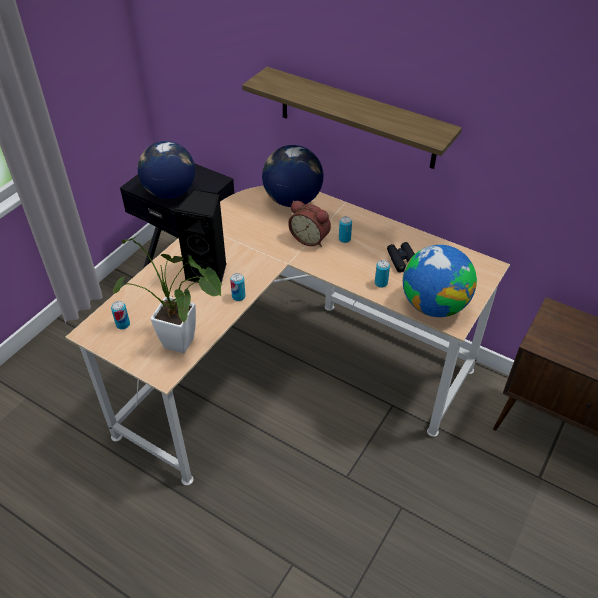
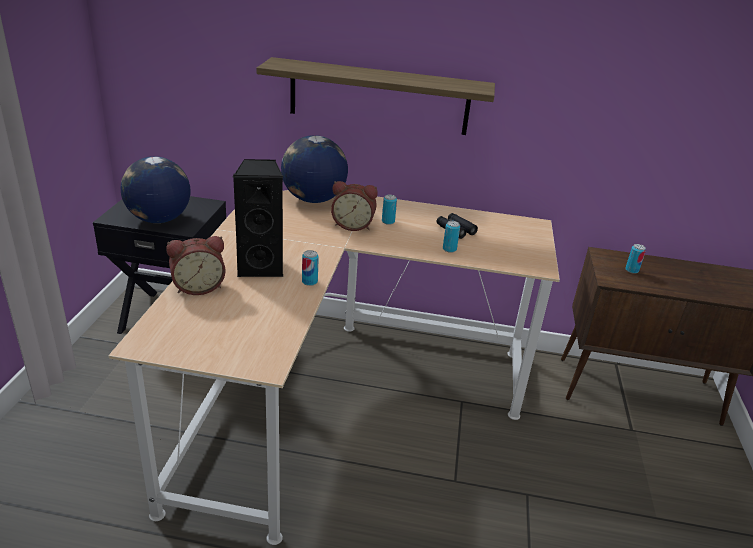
camera: 25 degrees left, 15 degrees down
can [111,301,130,330] -> can moved to [625,244,646,274]
potted plant [113,235,223,353] -> none
globe [403,245,477,317] -> none
none -> alarm clock [166,236,226,295]

